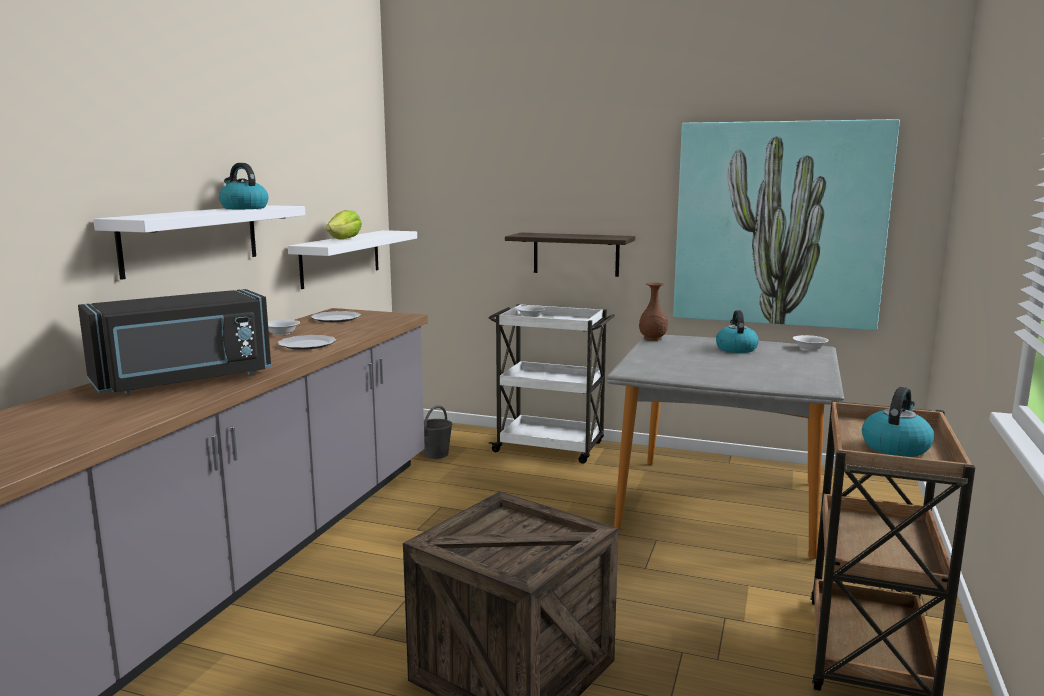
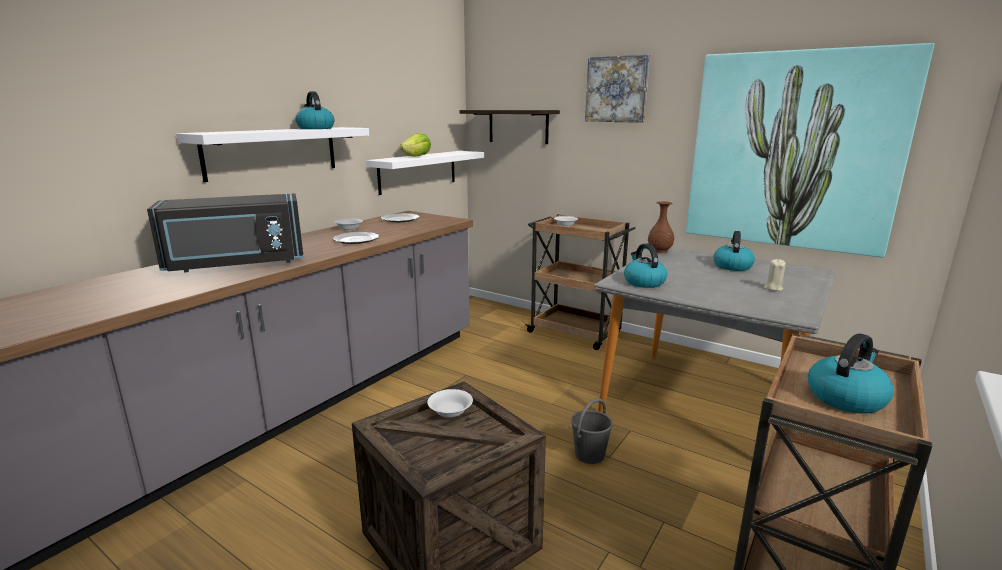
camera: 15 degrees right, 5 degrees up
grey bucket [424,405,452,459] -> grey bucket moved to [571,398,613,464]
white cart [489,304,615,464] -> brown cart [525,214,636,350]
shelf [505,233,635,277] -> shelf moved to [460,110,560,144]
white bowl [793,335,829,350] -> white bowl moved to [427,389,473,417]
none -> picture [585,54,650,123]
none -> kettle [624,243,667,288]
none -> beige candle [764,259,786,291]

